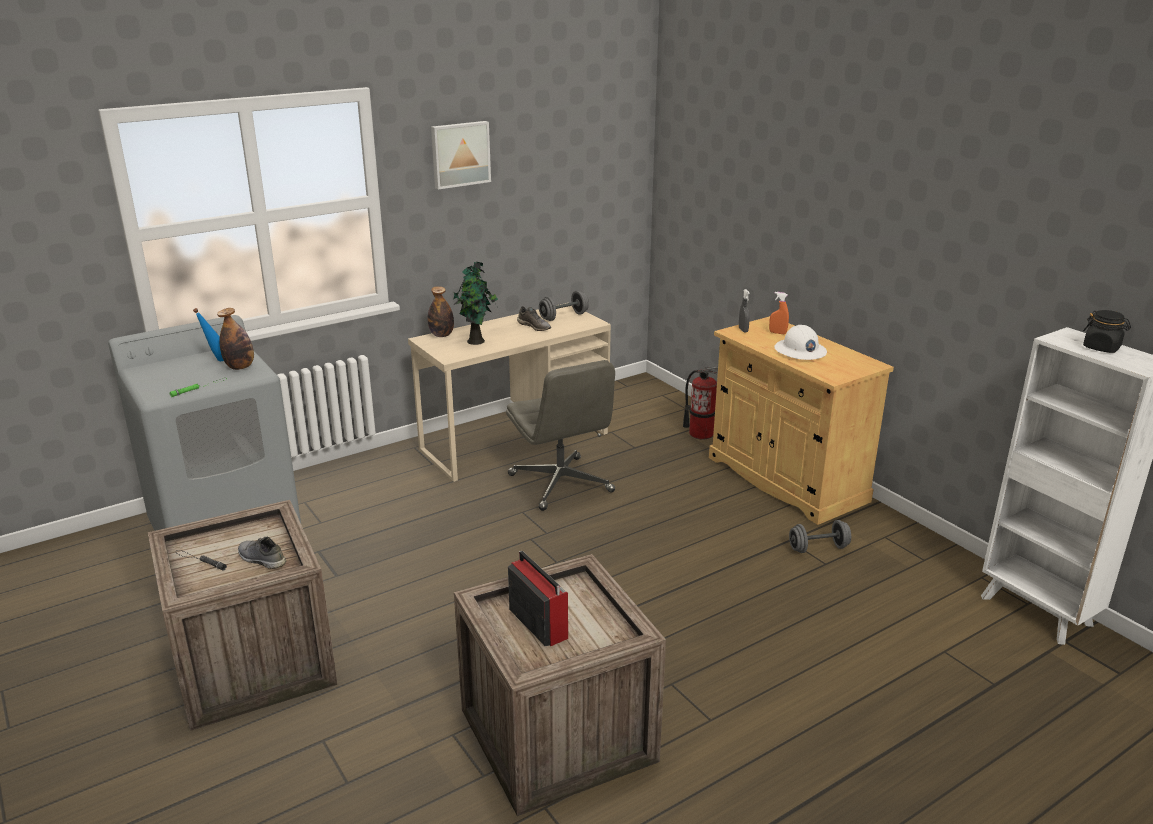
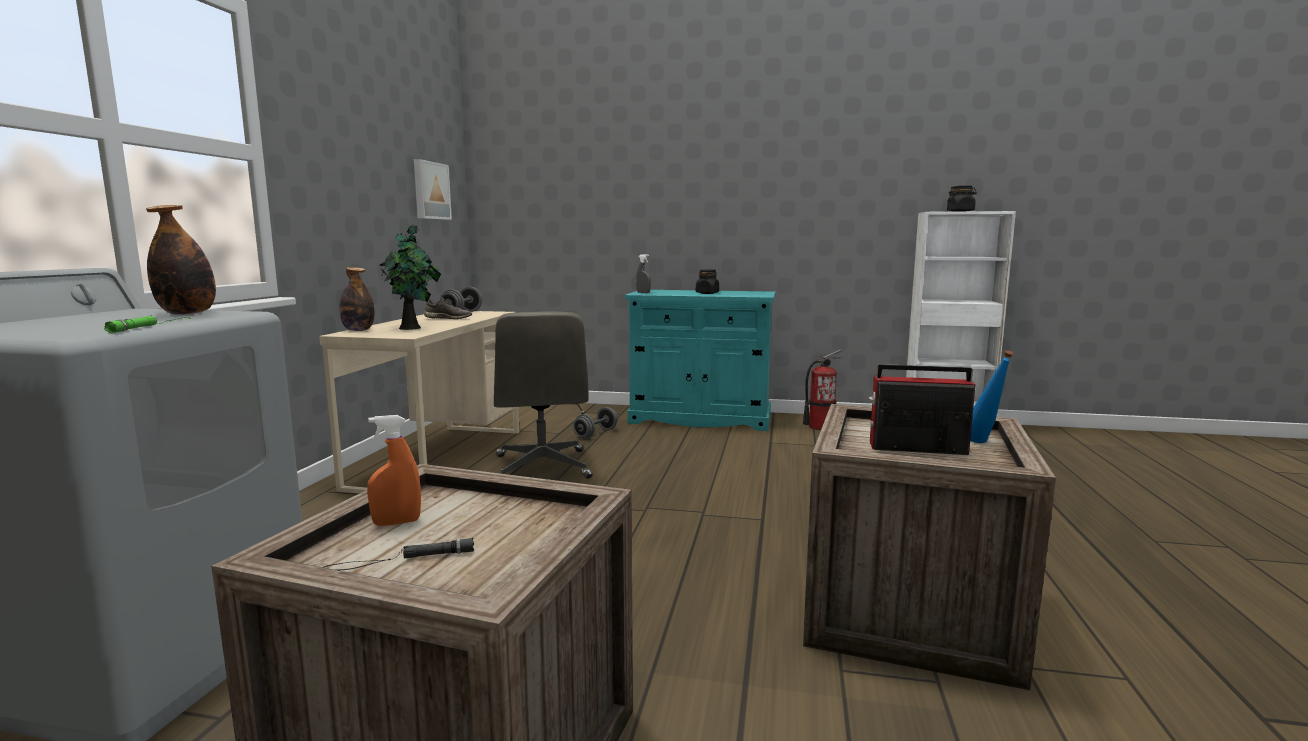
camera: 45 degrees left, 15 degrees down
blue bottle [193,308,224,361] -> blue bottle moved to [970,350,1013,443]
grey shoe [238,536,286,569] -> none
picture [431,121,491,189] -> picture moved to [414,159,452,220]
grey office chair [506,360,615,511] -> grey office chair turned 60 degrees clockwise [494,312,593,479]
fire extinguisher [683,367,718,439] -> fire extinguisher moved to [803,349,842,430]
beige cabinet [709,316,894,525] -> turquoise cabinet [625,290,775,431]
orange spray bottle [769,292,789,334] -> orange spray bottle moved to [367,415,421,526]
white hard hat [774,325,827,360] -> black jar [696,269,719,294]
grey dumbbell [789,520,851,553] -> grey dumbbell moved to [573,407,618,439]

